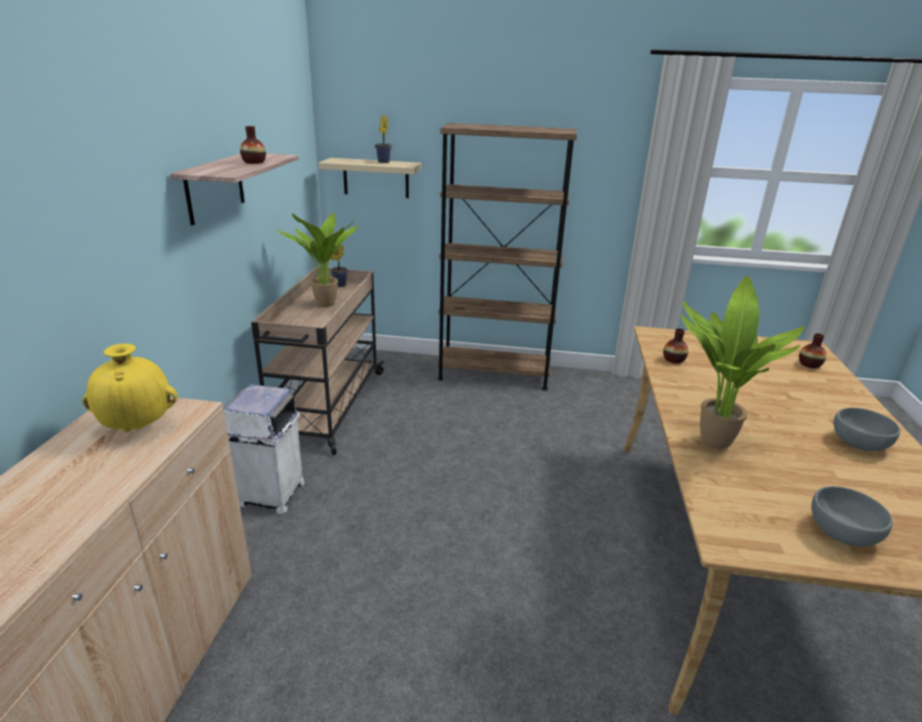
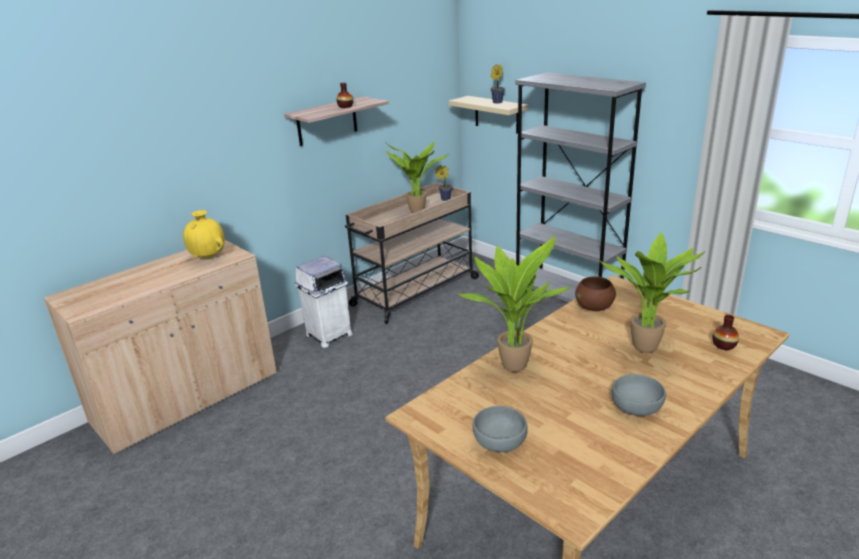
camera: 40 degrees right, 0 degrees up
brown bookcase [437,123,577,391] -> grey bookcase [515,72,646,302]
vase [663,328,688,363] -> brown bowl [575,276,616,311]
none -> potted plant [600,233,705,353]

